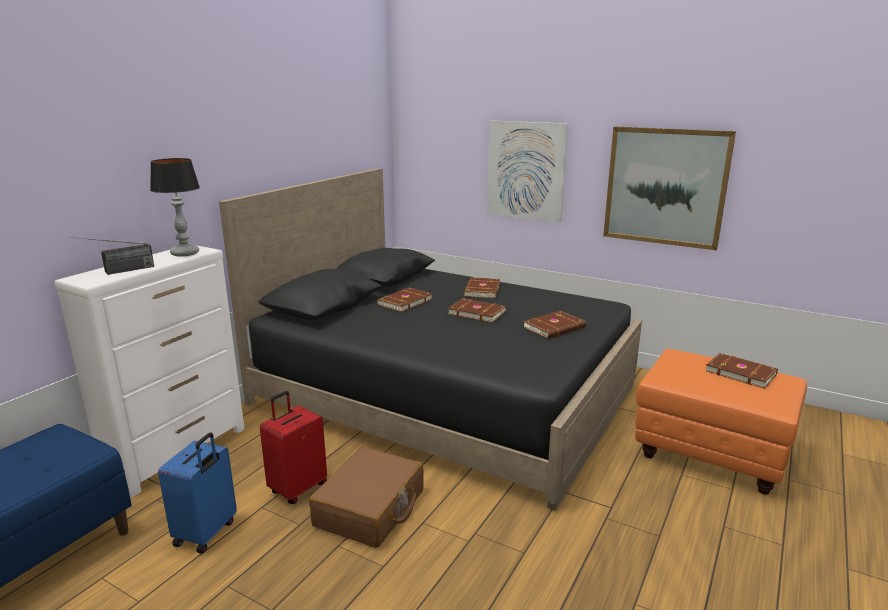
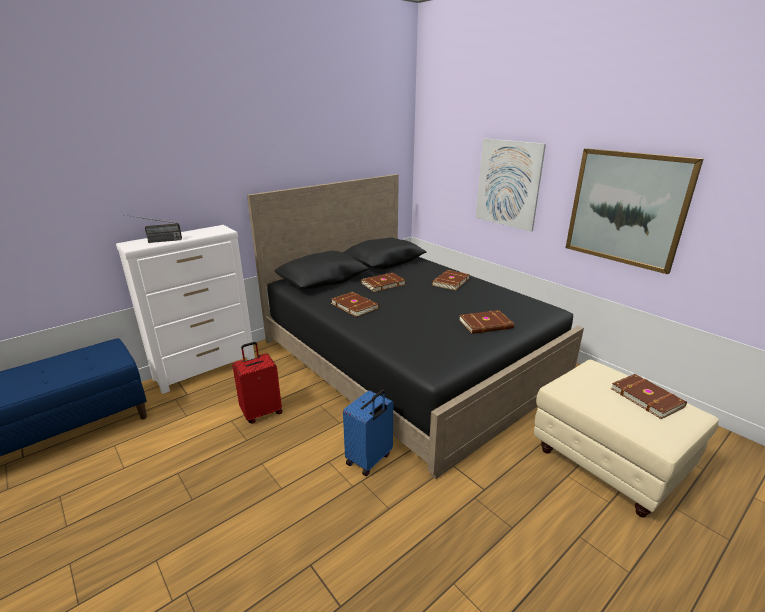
camera: 20 degrees right, 5 degrees up
table lamp [150,158,200,257] -> none
blue suitcase [158,432,237,554] -> blue suitcase moved to [343,390,393,476]
brown suitcase [309,447,424,548] -> none
brown book [448,298,507,323] -> brown book moved to [331,292,379,317]
orange ottoman [635,349,807,495] -> beige ottoman [534,360,719,518]

